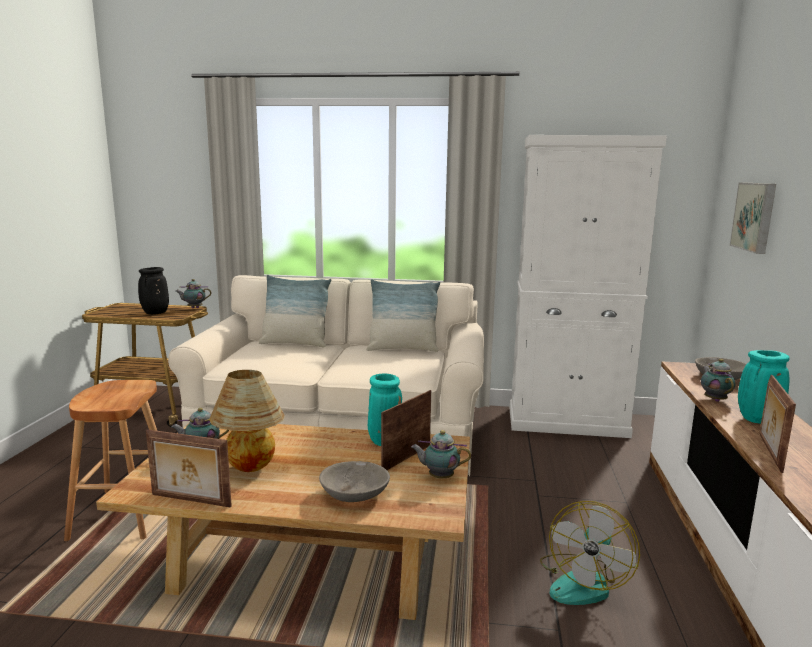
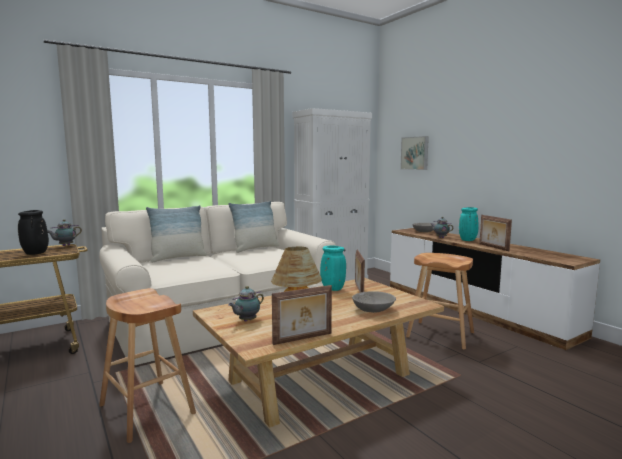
camera: 40 degrees left, 5 degrees down
teapot [411,430,471,478] -> none
fan [540,501,640,605] -> brown stool [406,253,474,350]

